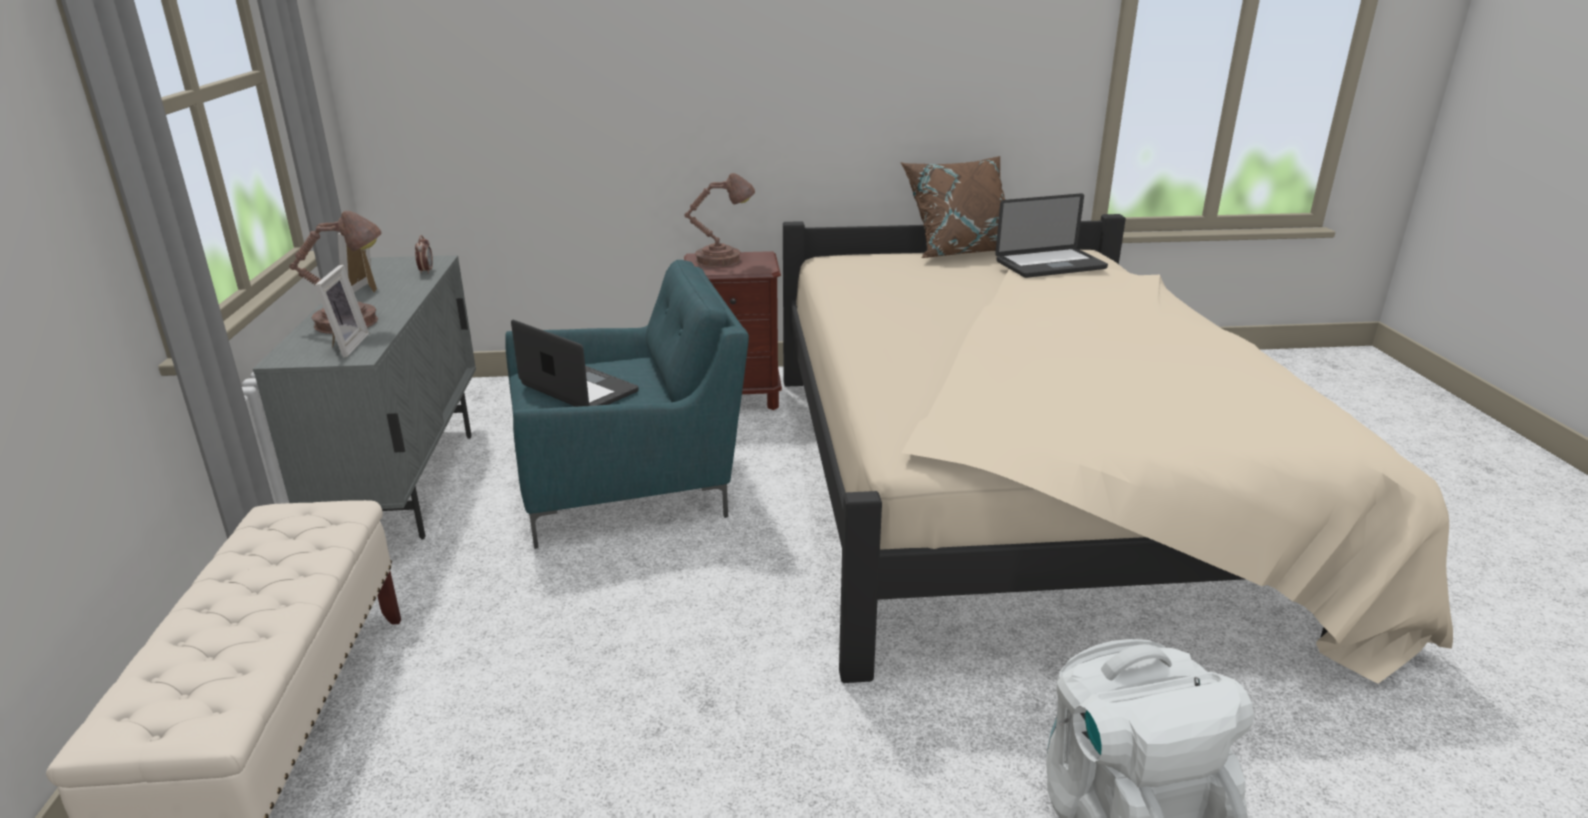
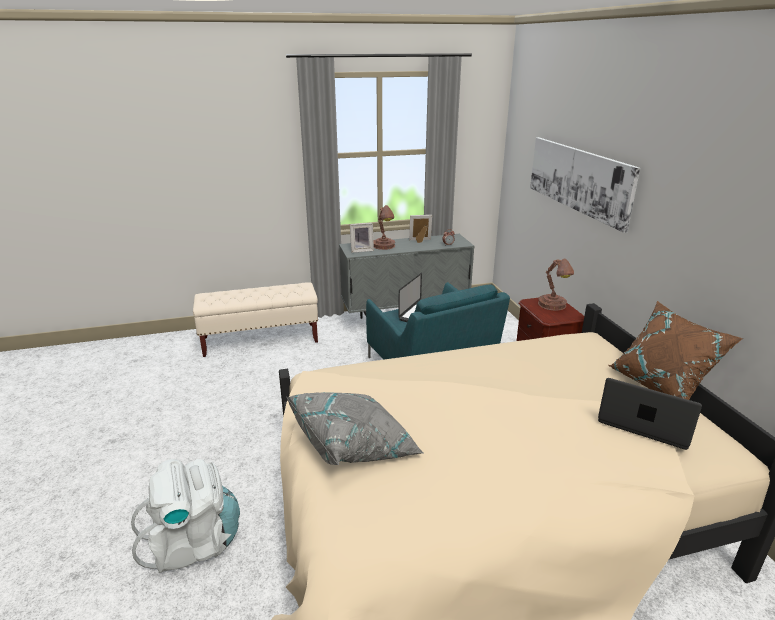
camera: 80 degrees right, 0 degrees up
laptop [995,193,1108,278] -> laptop turned 150 degrees clockwise [598,378,702,450]
none -> grey pillow [287,392,424,465]
none -> picture [530,137,640,233]

